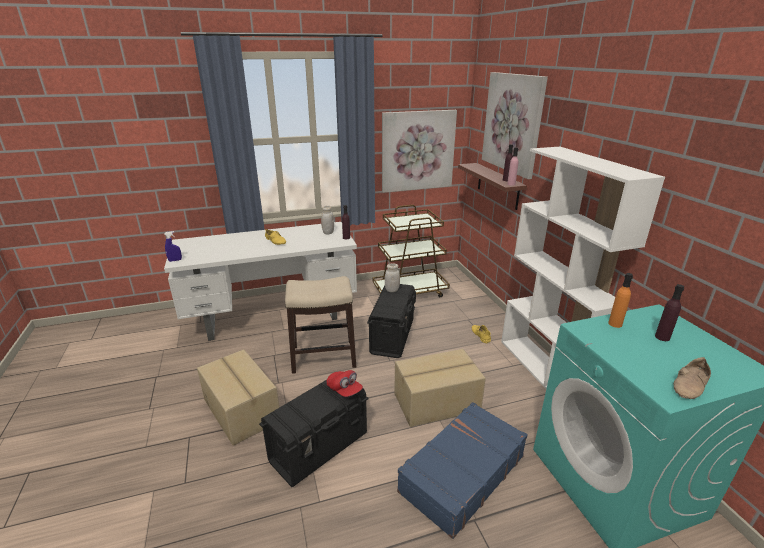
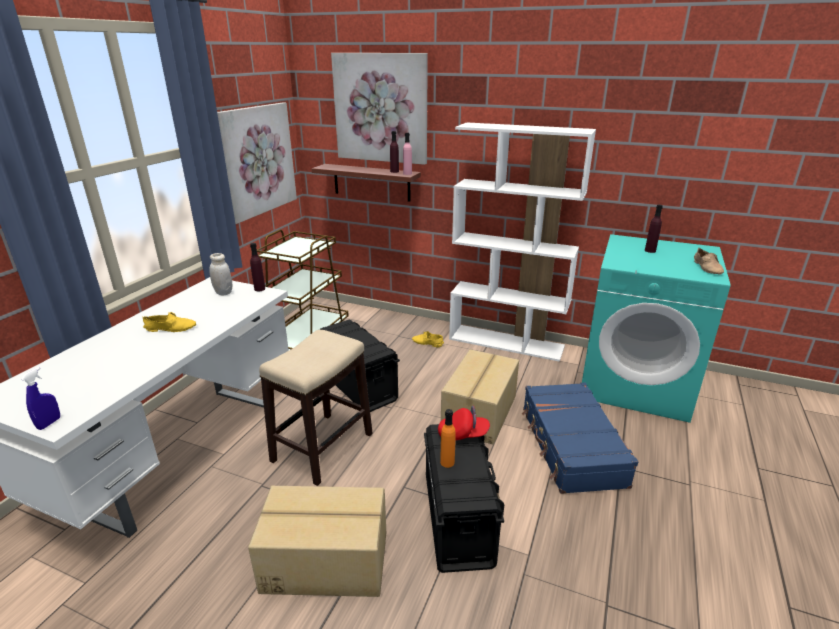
camera: 50 degrees left, 0 degrees up
white jar [385,263,400,292] -> none
orange bottle [608,273,633,328] -> orange bottle moved to [440,409,456,468]

